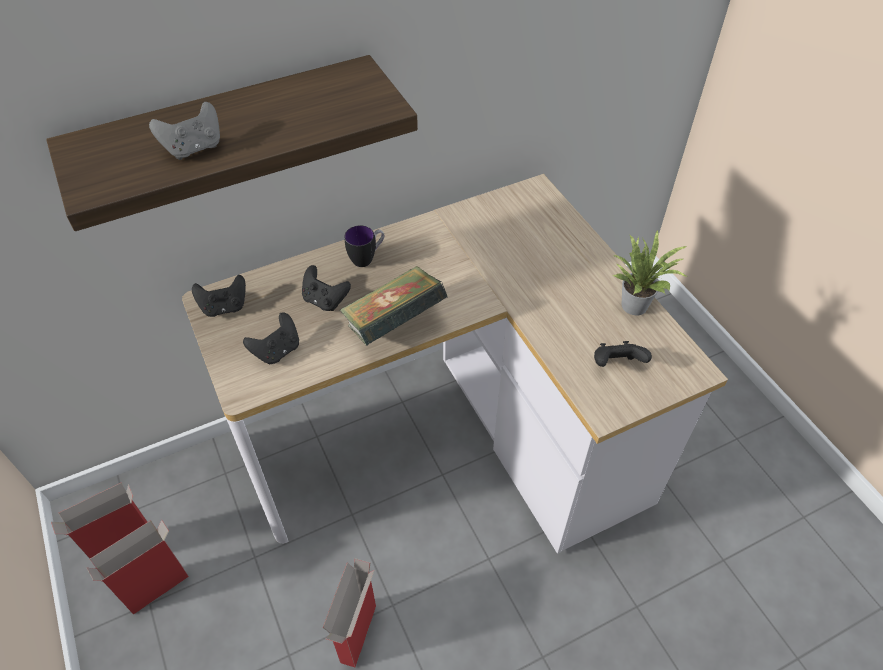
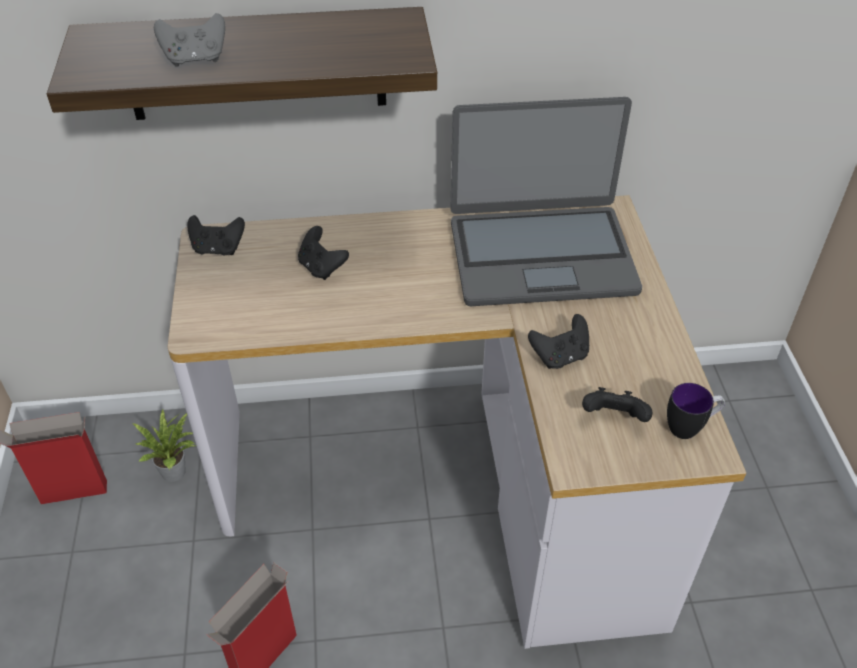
camera: 20 degrees right, 5 degrees down
cardboard box [87,520,189,614] -> none
black game controller [243,312,299,364] -> black game controller moved to [528,314,589,369]
book [340,266,448,346] -> none
mug [344,225,385,267] -> mug moved to [667,383,725,439]
potted plant [613,230,687,316] -> potted plant moved to [132,410,196,482]
none -> laptop [450,97,642,306]

